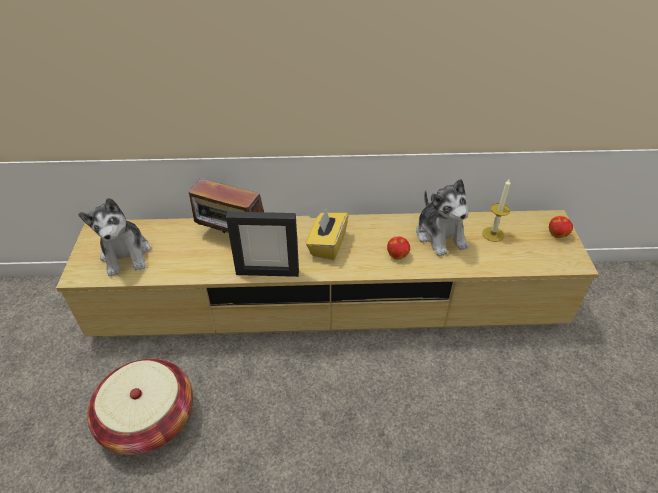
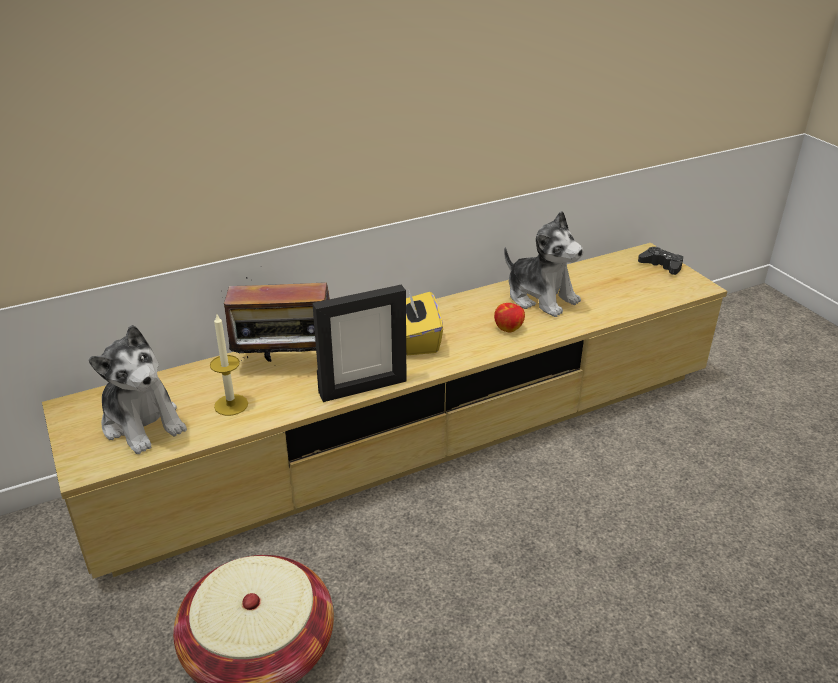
camera: 25 degrees left, 10 degrees down
candle [482,178,511,242] -> candle moved to [210,315,248,416]
apple [549,216,573,238] -> black game controller [638,247,683,275]

